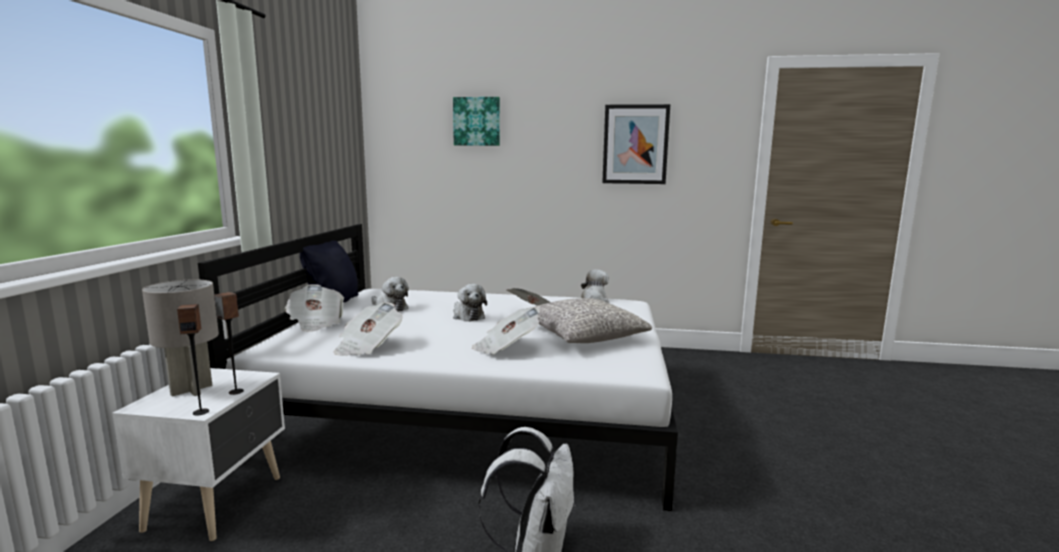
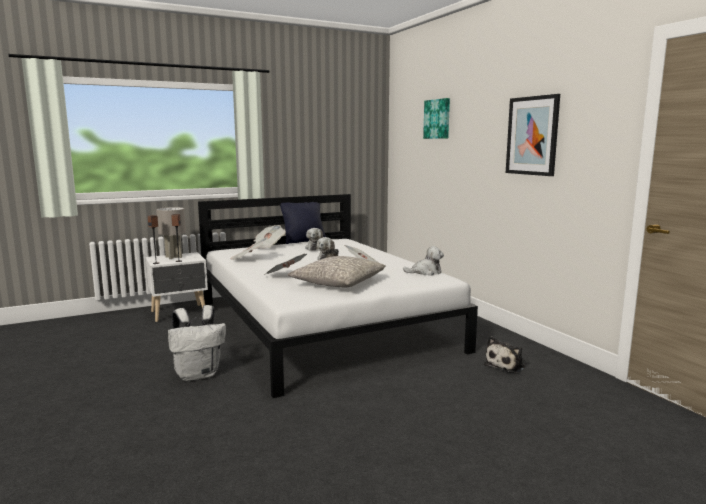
camera: 55 degrees right, 0 degrees up
none -> plush toy [484,336,525,373]

